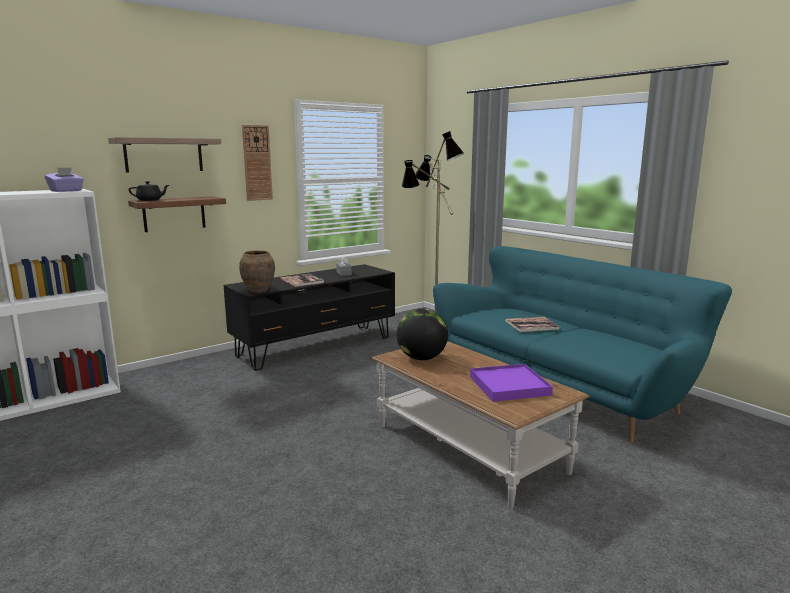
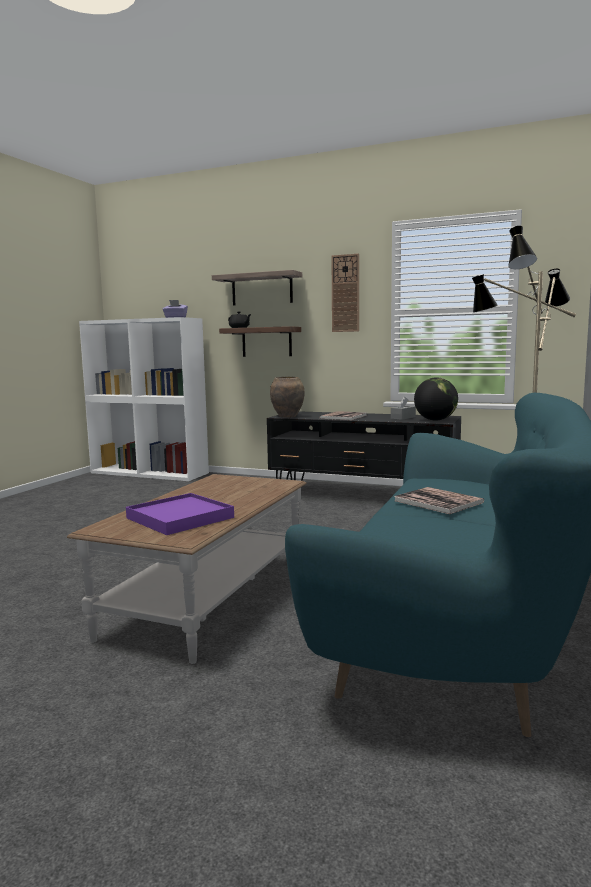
camera: 60 degrees right, 5 degrees down
globe [397,309,448,360] -> globe moved to [414,377,458,421]

